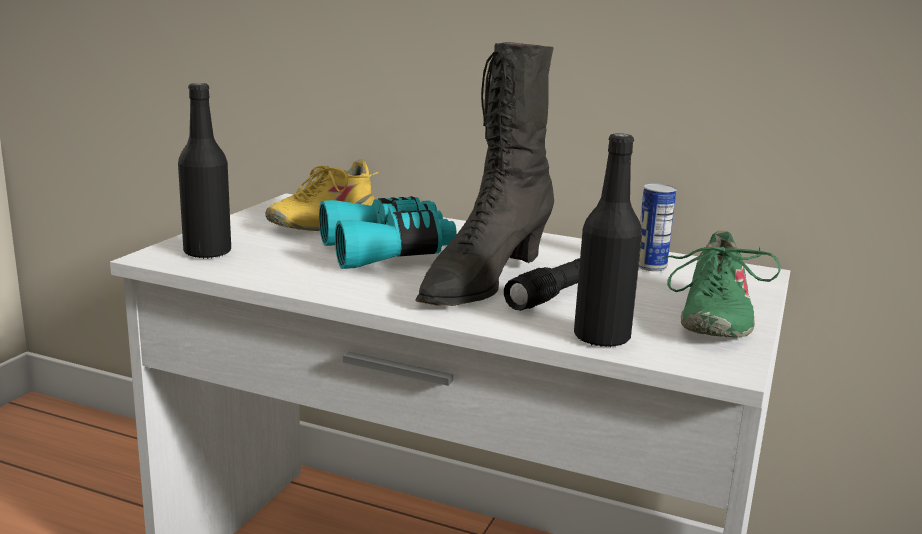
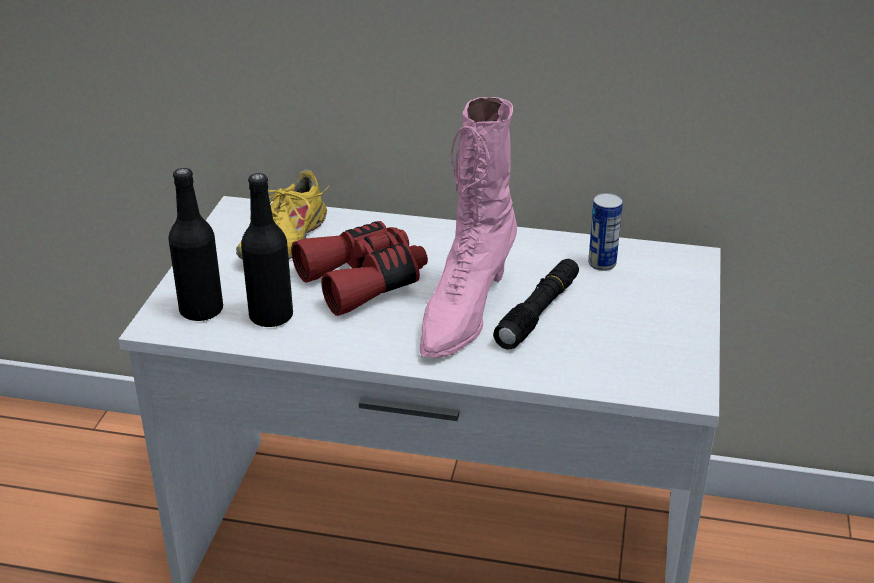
camera: 10 degrees left, 15 degrees up
turquoise binoculars [319,196,457,269] -> red binoculars [291,221,428,316]
black boot [415,42,554,306] -> pink boot [420,97,517,358]
black bottle [574,133,642,348] -> black bottle moved to [241,173,293,327]
green shoe [662,231,781,338] -> none

